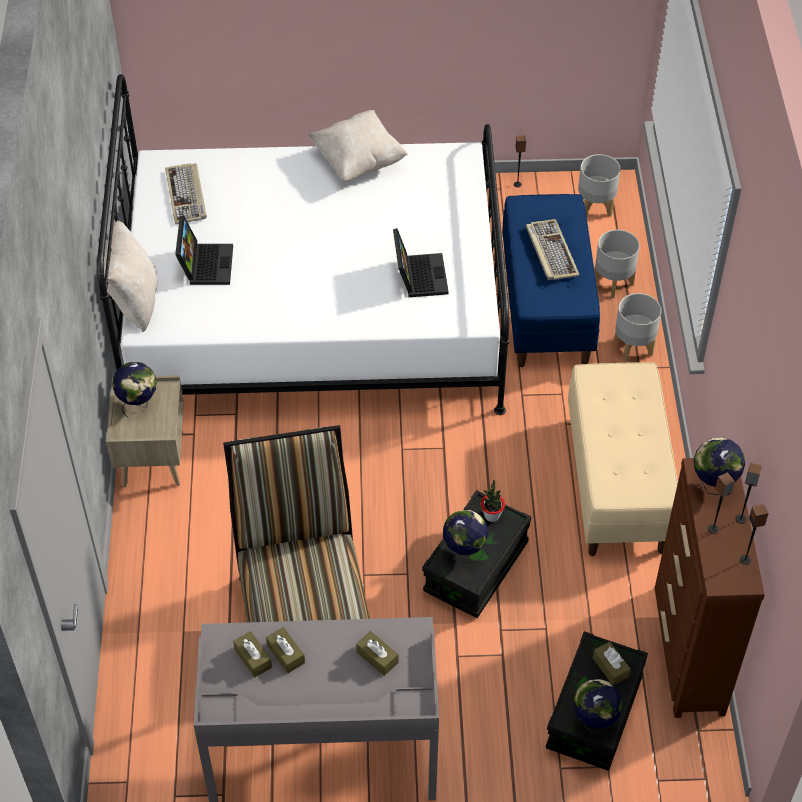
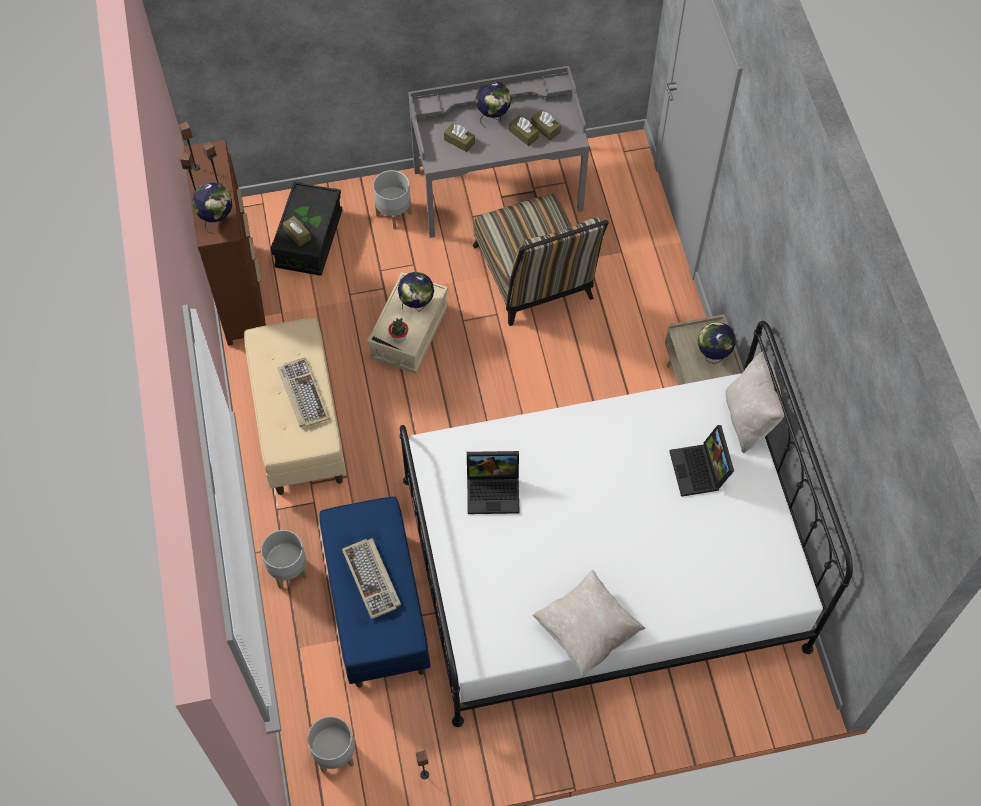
camera: 170 degrees right, 10 degrees up
keyboard [165,163,207,224] -> keyboard moved to [278,357,330,427]
laptop [393,228,449,297] -> laptop turned 75 degrees counterclockwise [467,451,520,514]
black storage box [422,490,531,618] -> beige storage box [367,272,448,374]
globe [574,679,623,733] -> globe moved to [475,81,511,127]
grey planter [594,230,640,298] -> grey planter moved to [373,170,412,229]

